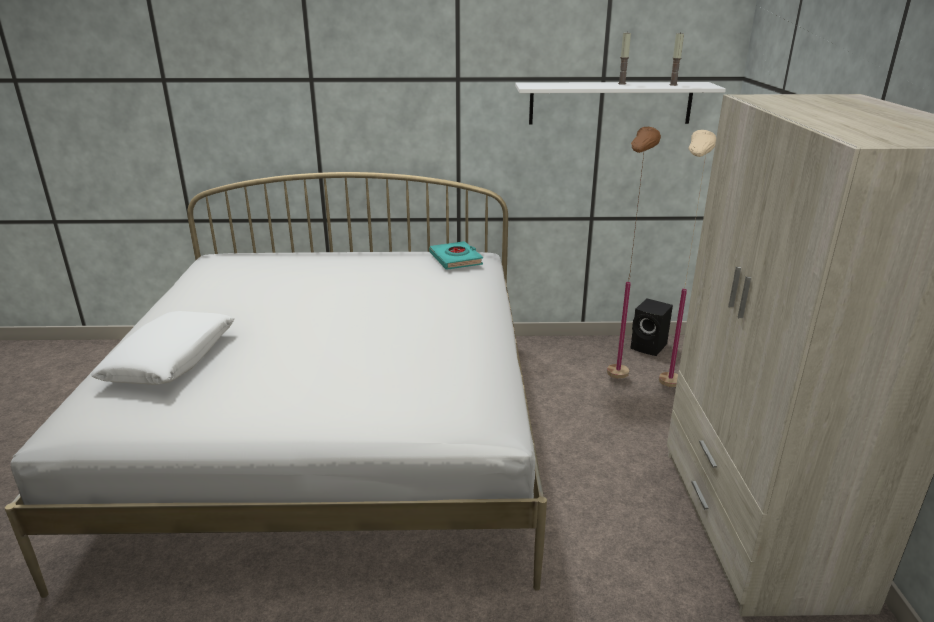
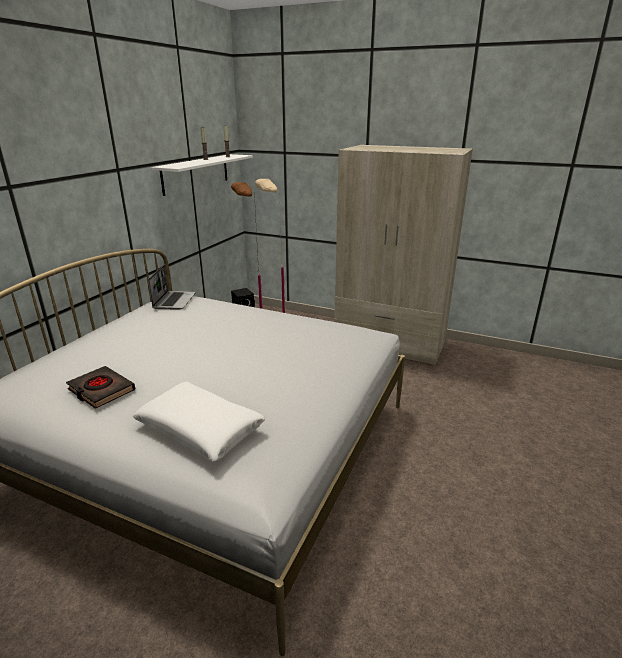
camera: 65 degrees left, 0 degrees up
turquoise book [429,241,483,270] -> laptop [148,265,196,310]
none -> black book [66,366,135,409]

